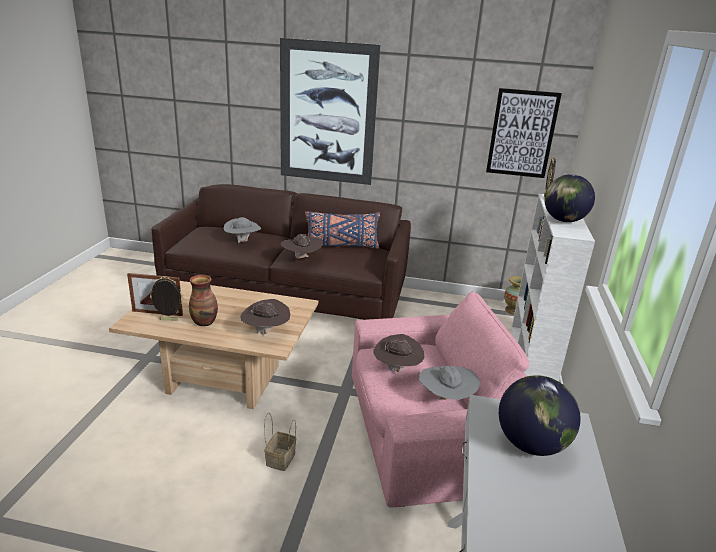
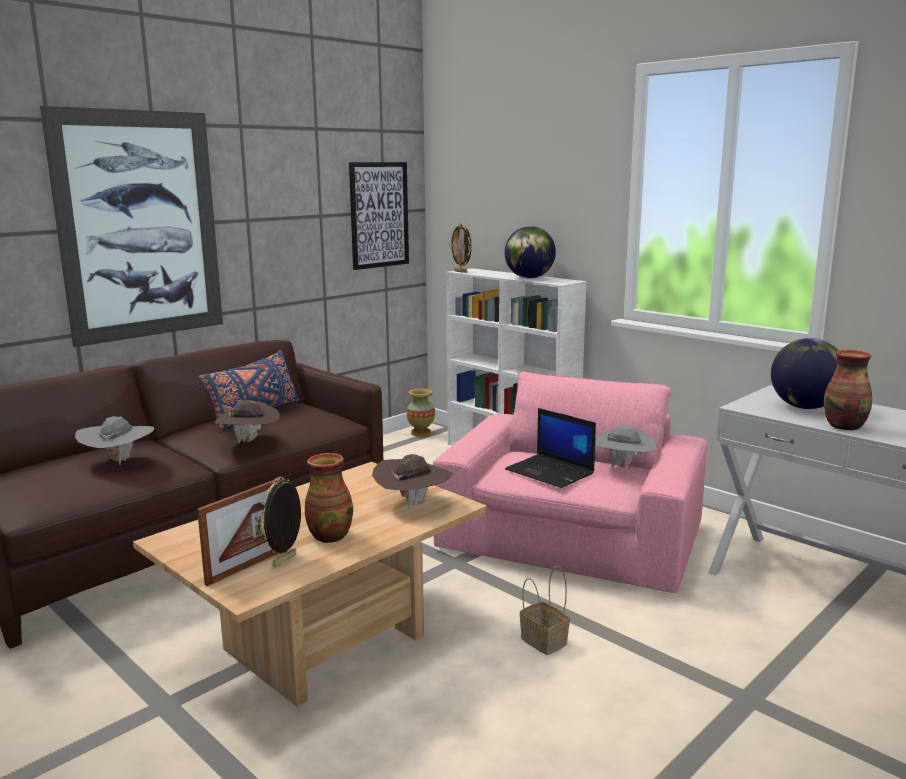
camera: 55 degrees left, 10 degrees down
brown hat [374,334,424,372] -> laptop [505,408,596,488]
none -> vase [824,350,872,430]

